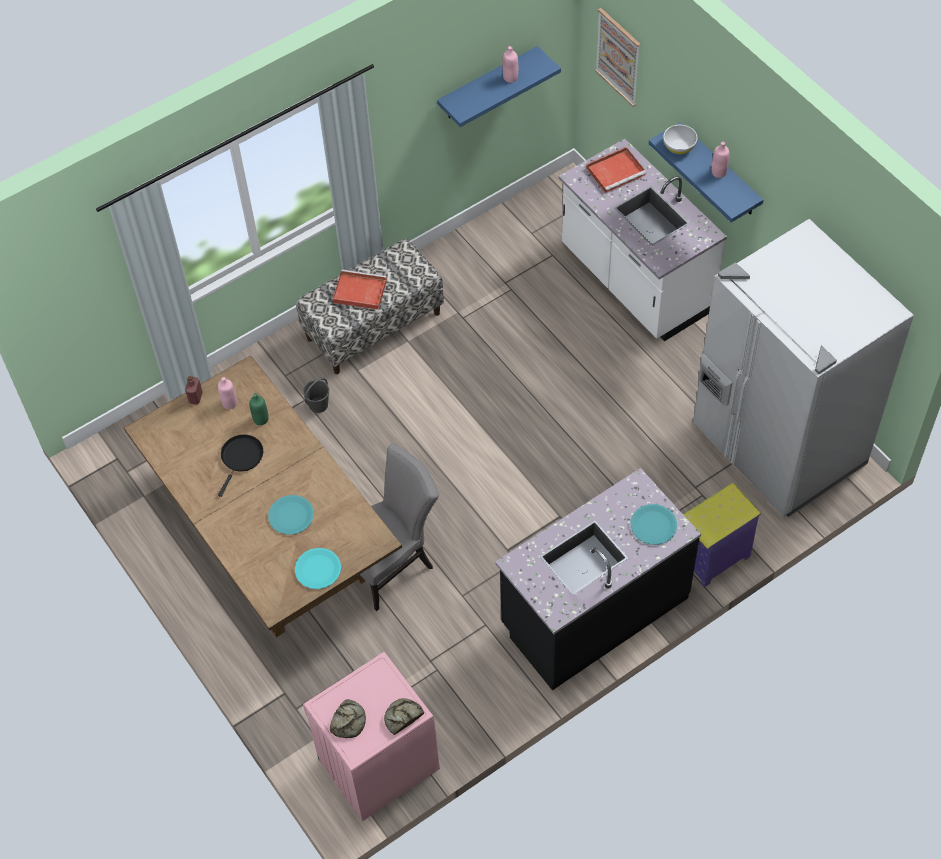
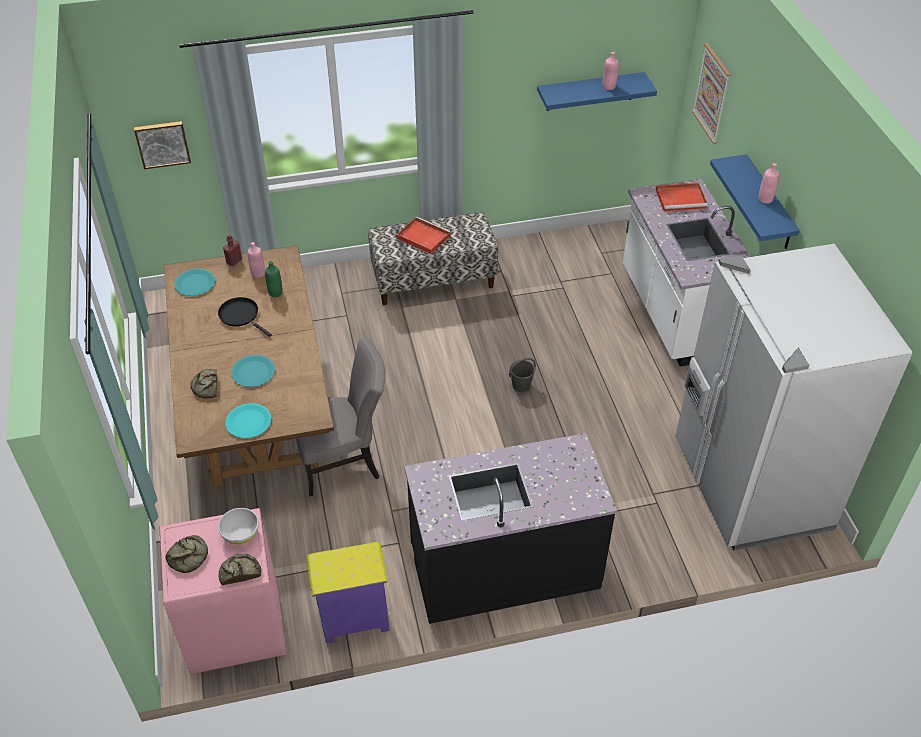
camera: 20 degrees right, 10 degrees down
black frying pan [218,434,263,497] -> black frying pan turned 90 degrees counterclockwise [218,297,272,337]
grey bucket [303,378,329,413] -> grey bucket moved to [509,358,536,392]
turquoise plate [631,504,677,545] -> turquoise plate moved to [174,269,215,296]
white bowl [663,125,698,154] -> white bowl moved to [218,508,259,544]
nightstand [683,483,761,587] -> nightstand moved to [306,541,390,643]
none -> picture [134,121,191,169]
none -> bread [191,369,217,398]

